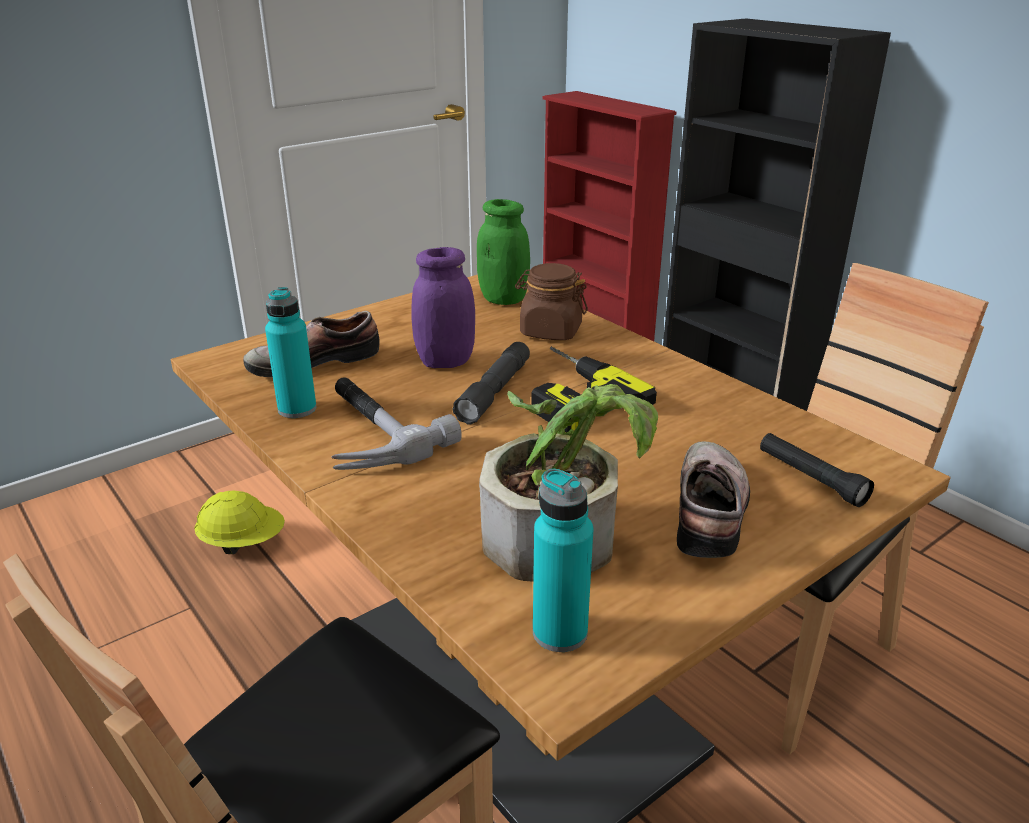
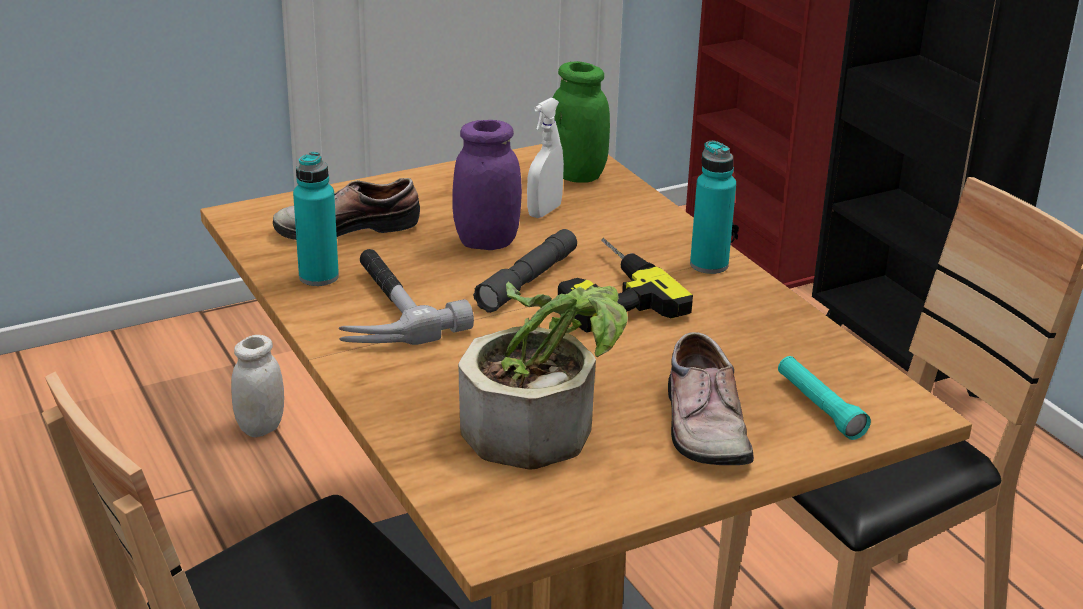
camera: 10 degrees right, 0 degrees up
yellow hard hat [194,491,285,554] -> white jar [231,335,284,437]
brown jar [515,263,588,340] -> none
turquoise bottle [533,469,593,652] -> turquoise bottle moved to [690,141,736,274]
shoe [677,442,750,558] -> shoe turned 150 degrees clockwise [668,332,754,465]
black flashlight [760,433,874,507] -> turquoise flashlight [778,356,871,440]
none -> white spray bottle [527,98,564,218]

